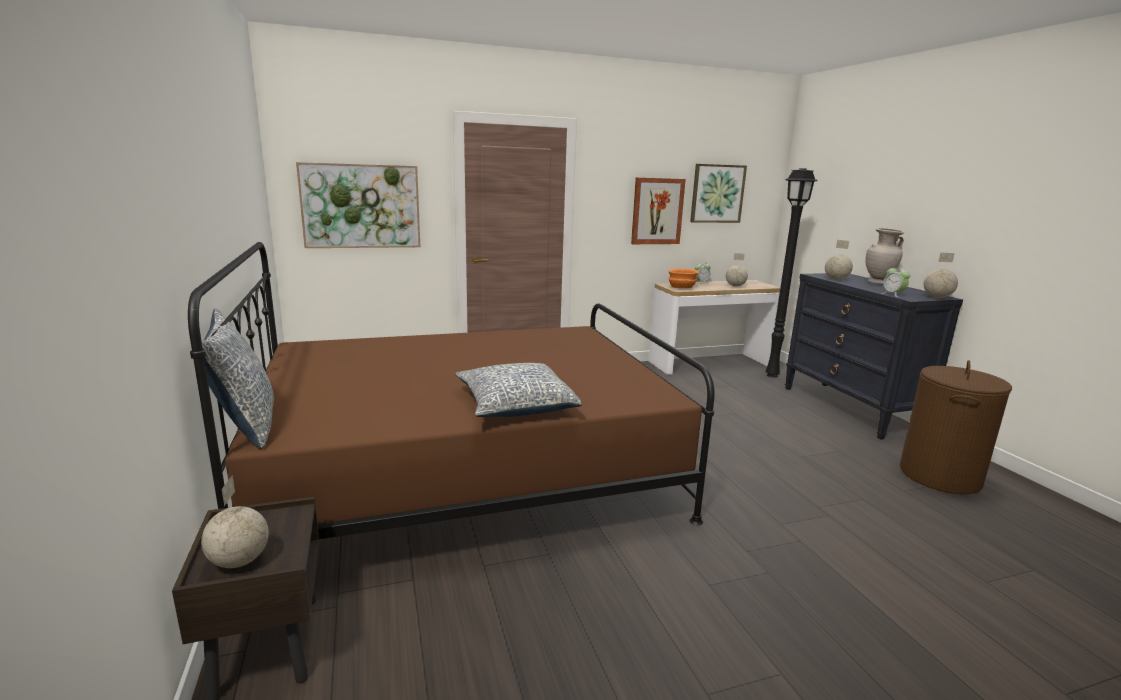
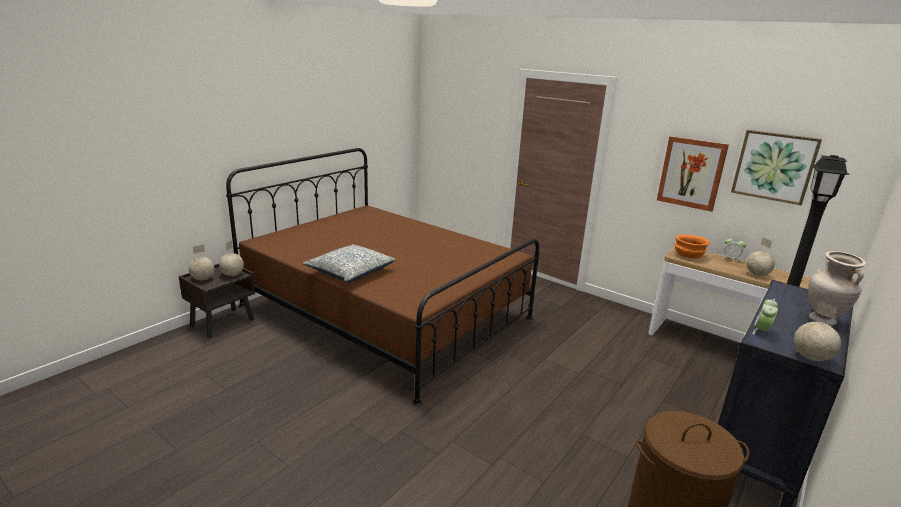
camera: 55 degrees right, 5 degrees up
pillow [201,308,274,449] -> none
picture [296,162,420,248] -> none
globe [825,240,853,280] -> globe moved to [219,240,244,276]

